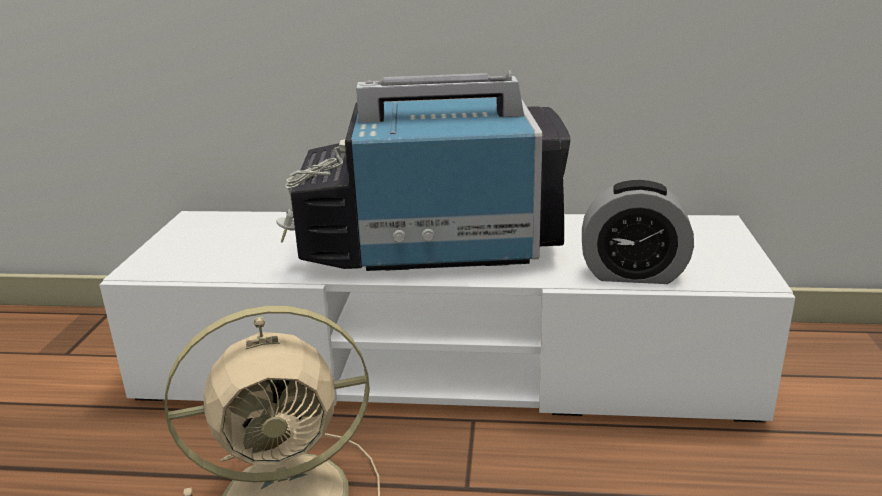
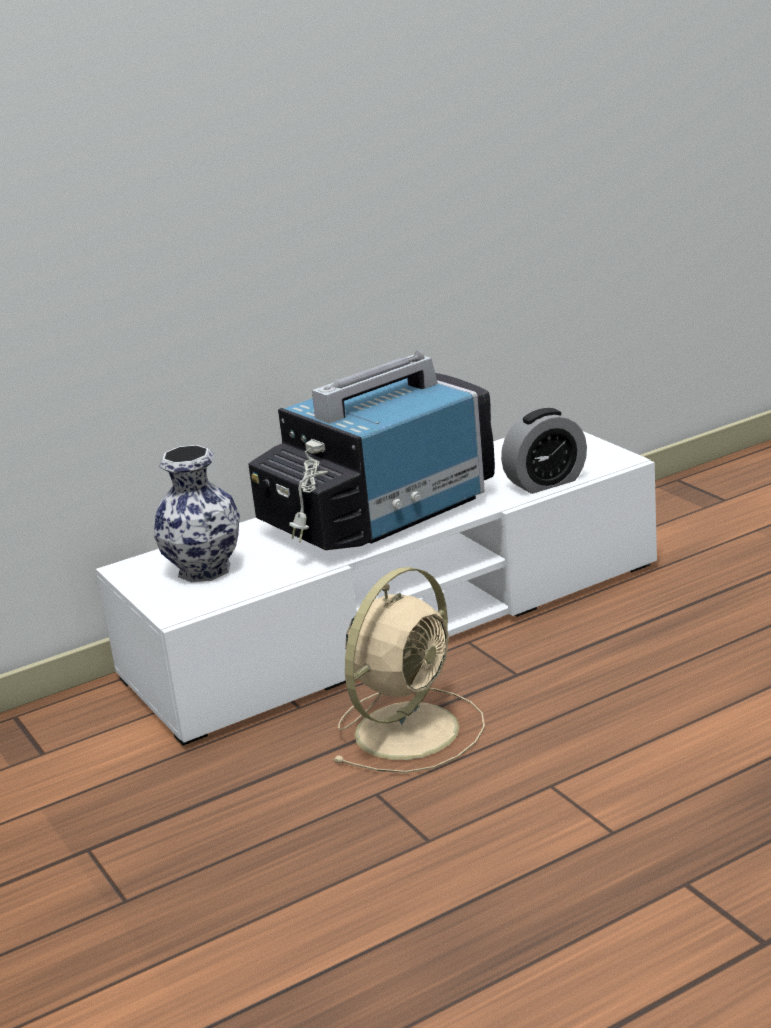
camera: 35 degrees left, 0 degrees up
none -> vase [154,445,240,582]

